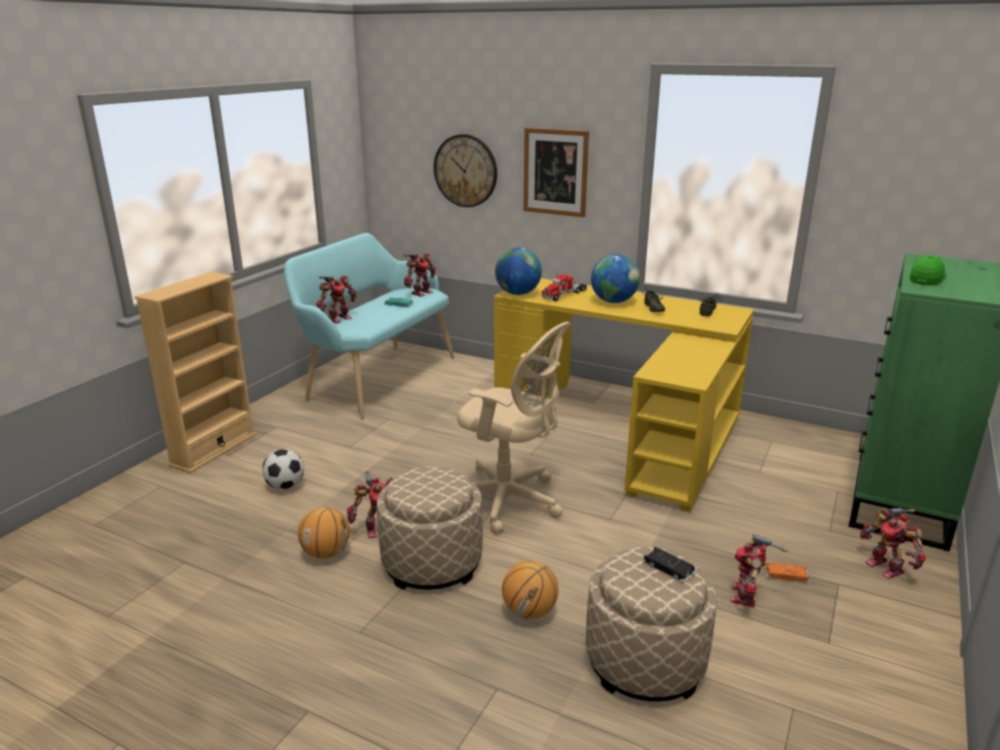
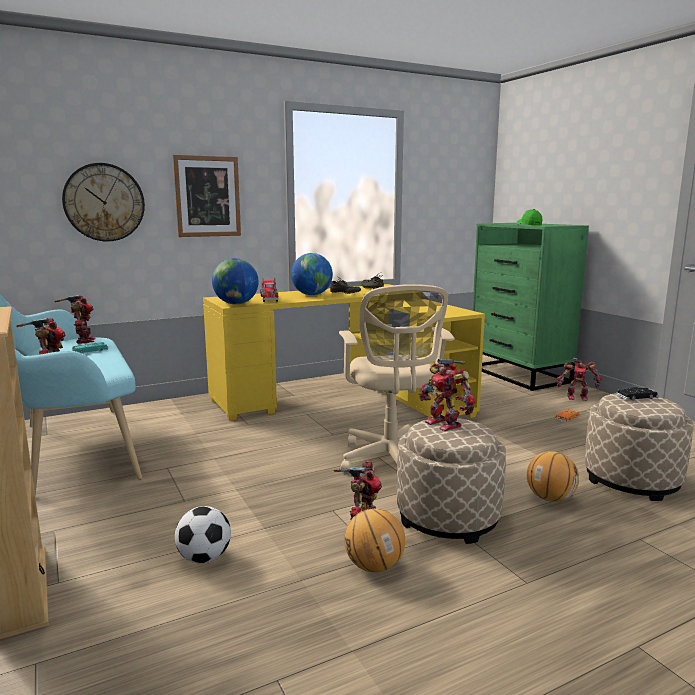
camera: 55 degrees left, 10 degrees down
beige office chair [457,322,571,535] -> beige office chair turned 105 degrees clockwise [339,284,455,473]
toy robot [731,534,788,607] -> toy robot moved to [419,359,476,431]

